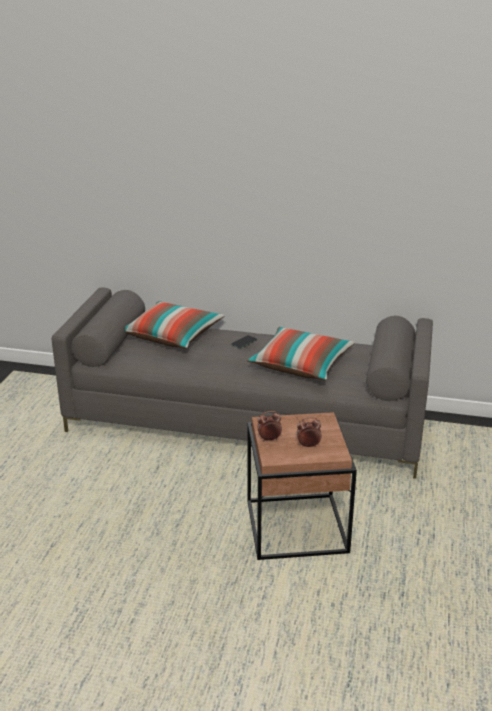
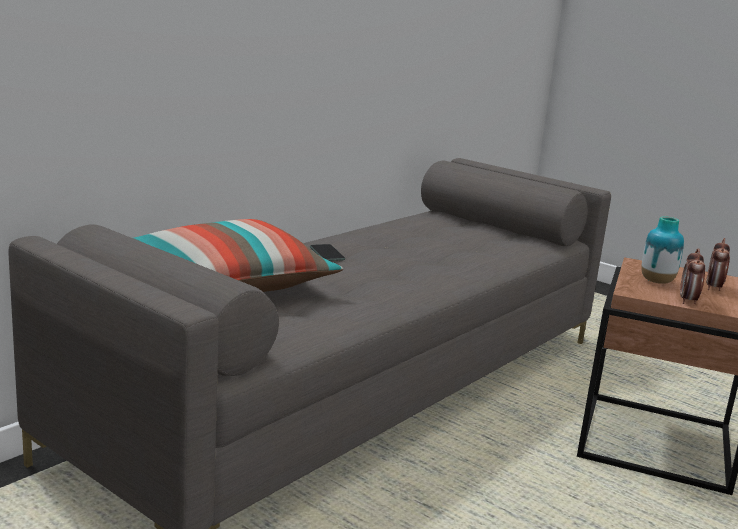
camera: 65 degrees left, 10 degrees down
pillow [247,327,355,380] -> none
none -> vase [641,216,684,284]

